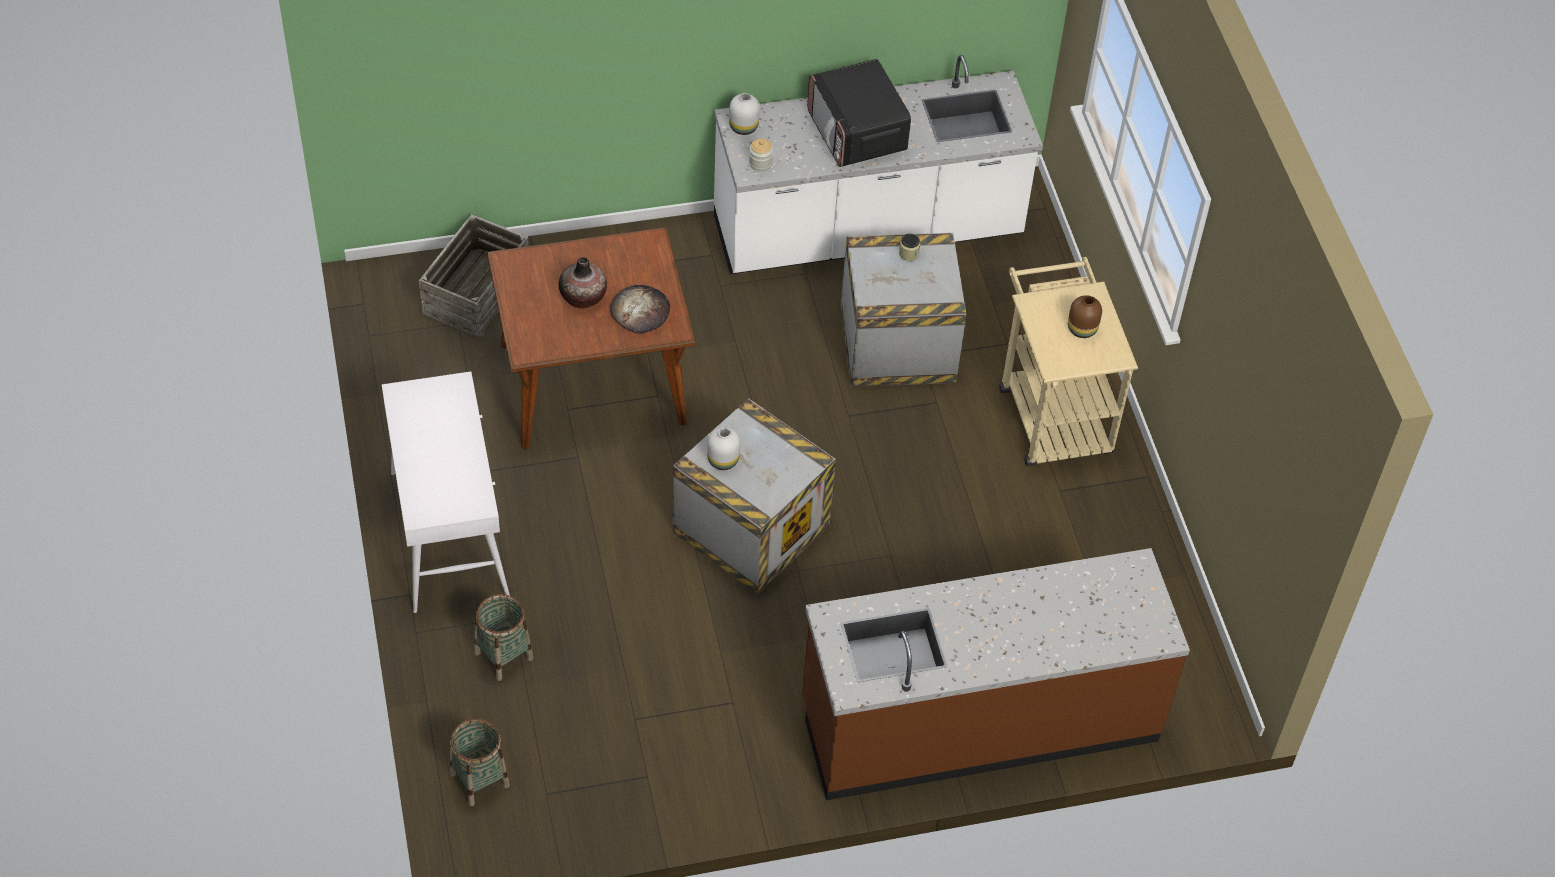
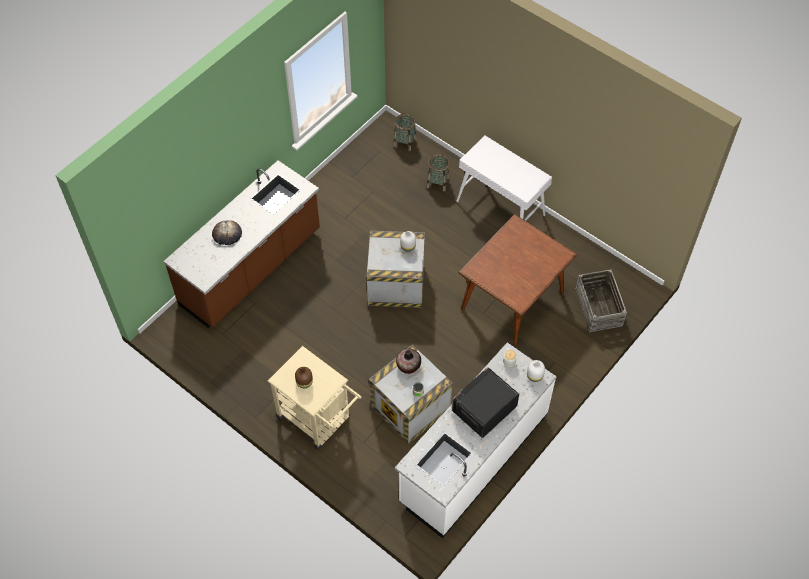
camera: 145 degrees right, 5 degrees up
vase [559,257,607,309] -> vase moved to [396,349,421,374]
bread [610,285,670,333] -> bread moved to [212,220,242,245]
microwave [807,59,911,167] -> microwave turned 75 degrees counterclockwise [452,367,519,438]

